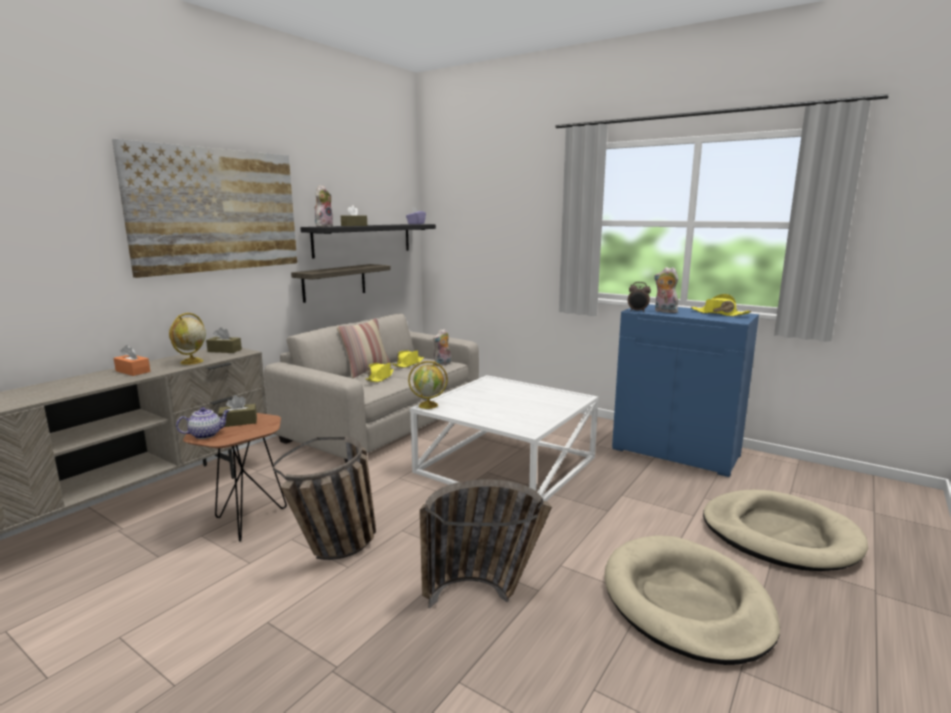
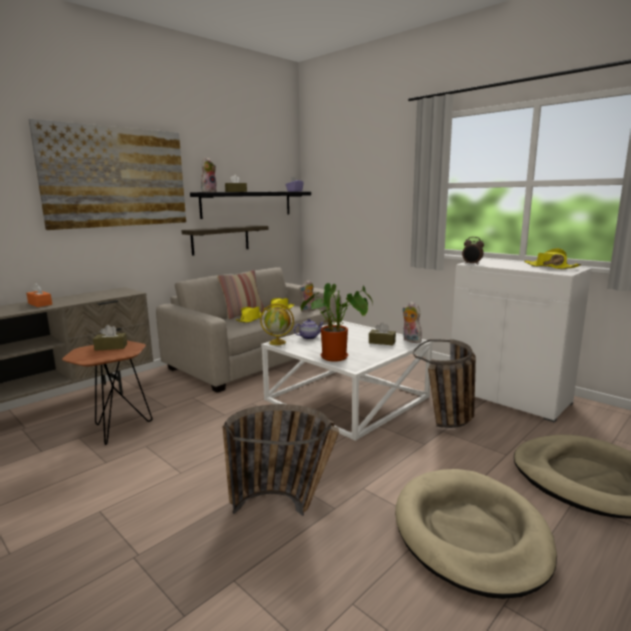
camera: 10 degrees right, 0 degrees up
globe [169,313,206,365] -> none
teapot [176,407,230,439] -> teapot moved to [294,319,324,339]
brown tissue box [206,327,242,353] -> brown tissue box moved to [369,322,396,345]
basket [273,436,376,560] -> basket moved to [413,339,476,428]
blue cabinet [612,304,759,477] -> white cabinet [451,259,592,423]
plush toy [654,267,678,313] -> plush toy moved to [403,302,422,343]
none -> potted plant [300,283,373,362]

